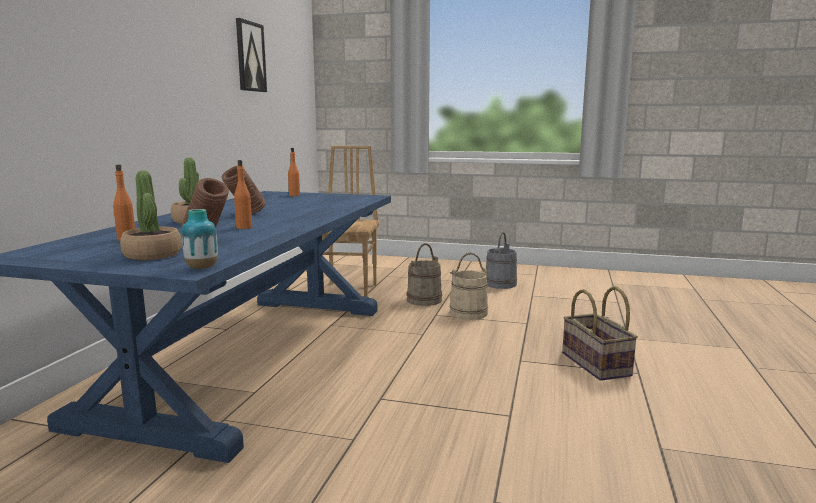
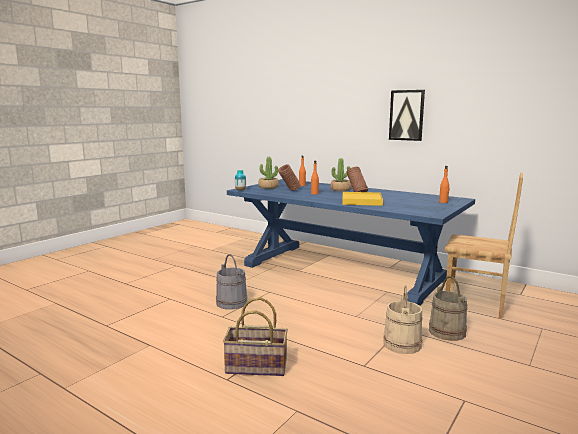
camera: 110 degrees right, 0 degrees up
picture [236,18,267,92] -> picture moved to [389,90,425,141]
grey bucket [486,232,517,289] -> grey bucket moved to [216,254,248,310]
none -> yellow tray [342,192,383,206]

